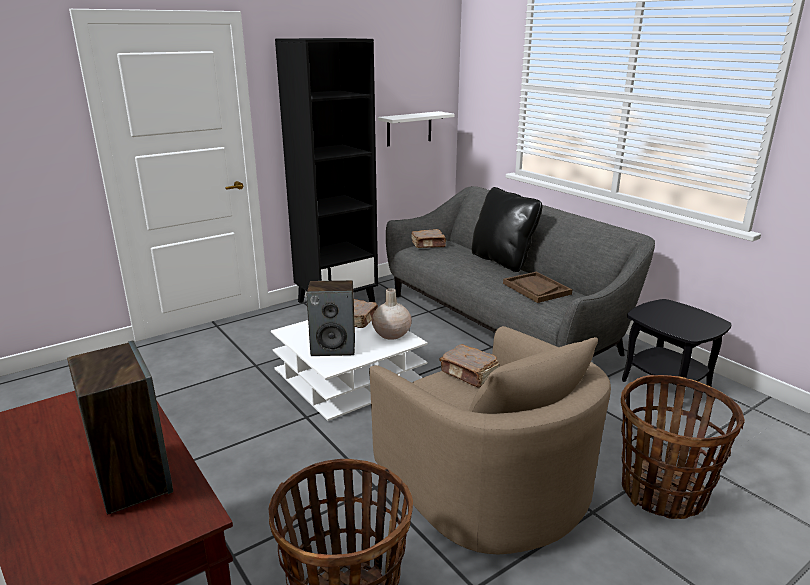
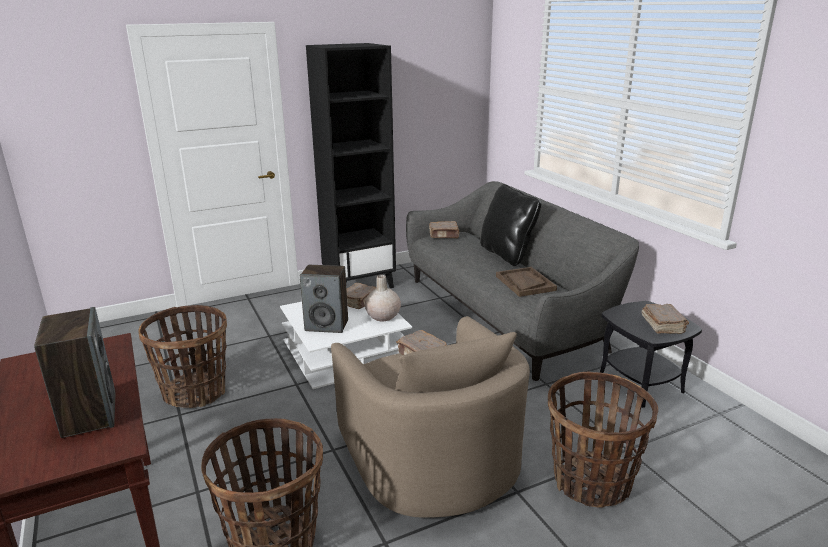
camera: 10 degrees right, 0 degrees up
white shelf [378,111,455,146] -> none
none -> basket [138,305,227,408]
none -> brown book [642,304,689,334]

